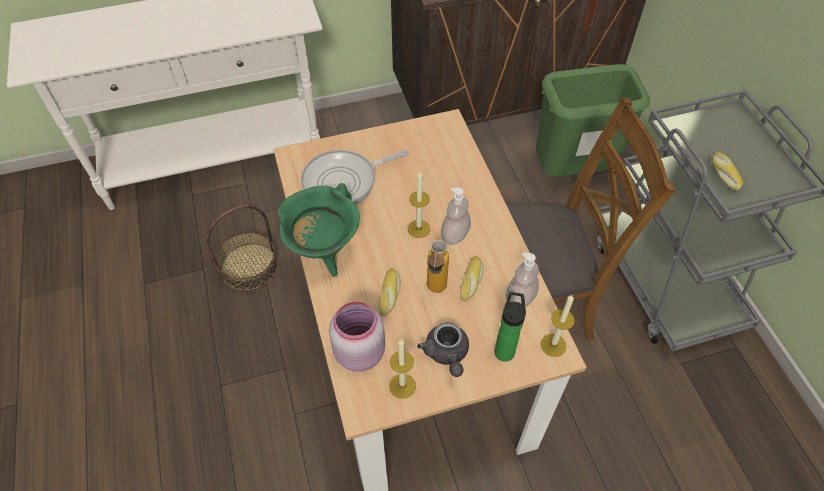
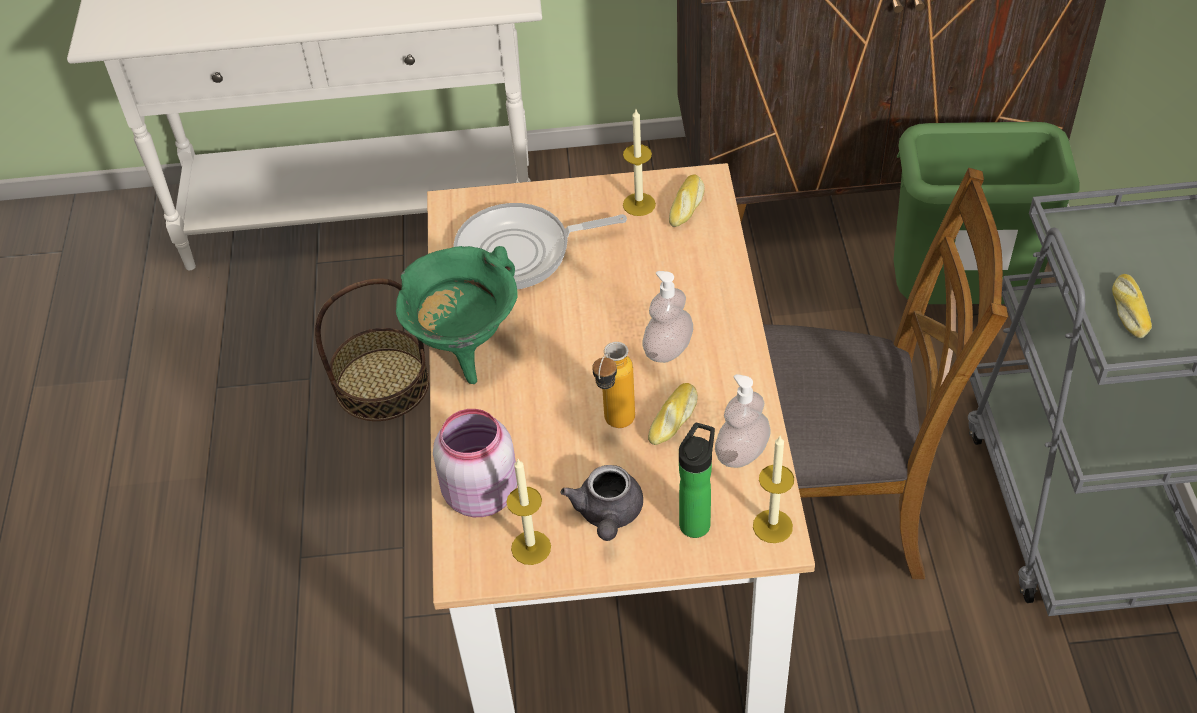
camera: 15 degrees right, 5 degrees down
bread [379,269,401,316] -> bread moved to [669,175,705,227]
candle [408,172,430,238] -> candle moved to [623,110,656,216]

